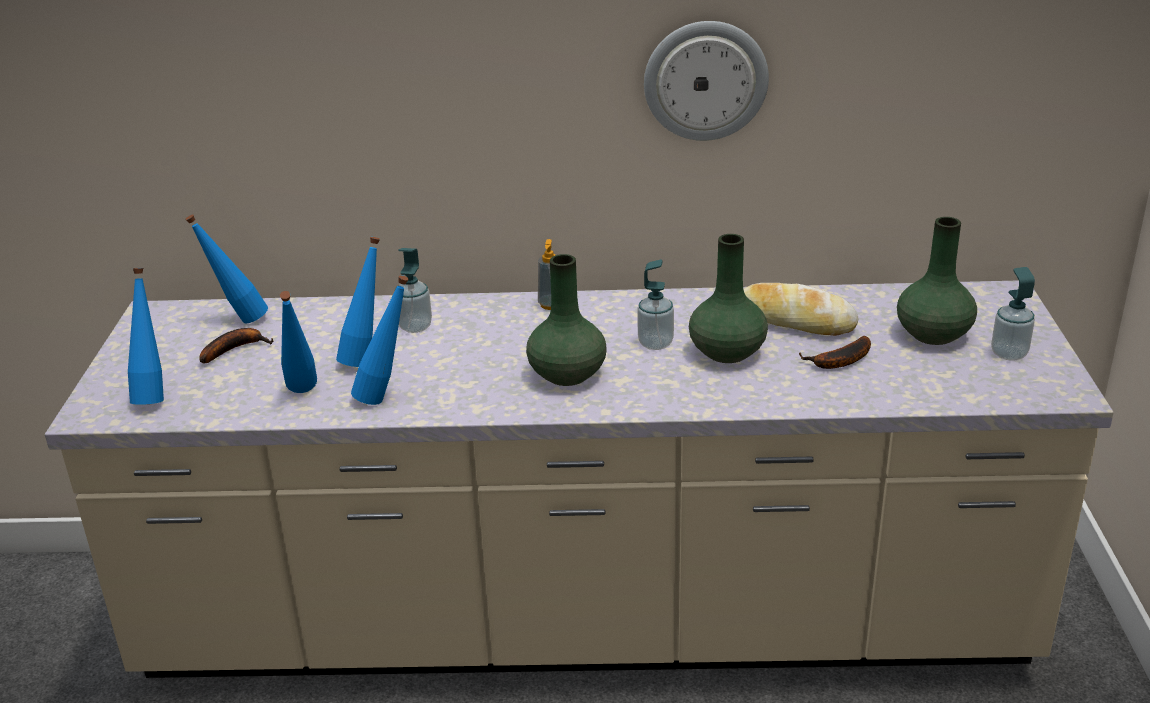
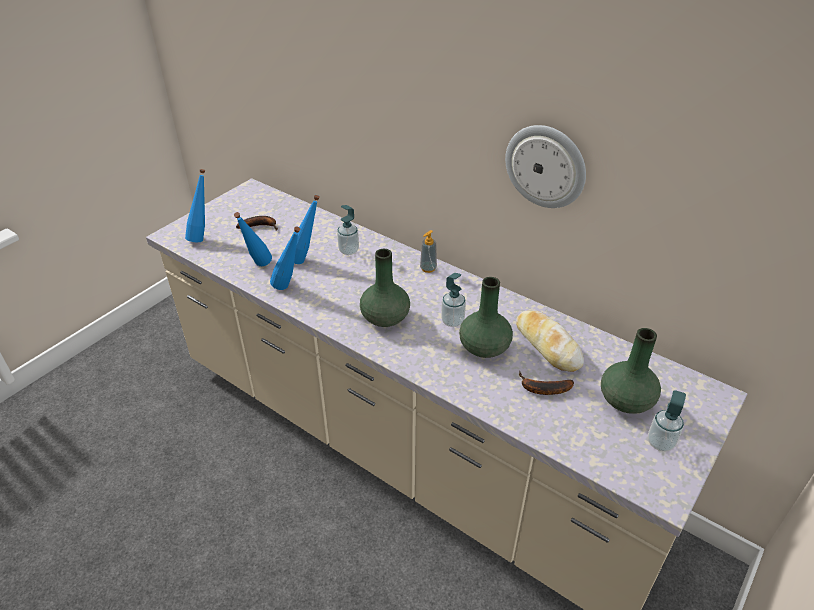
camera: 35 degrees right, 10 degrees up
blue bottle [185,215,268,323] -> none

